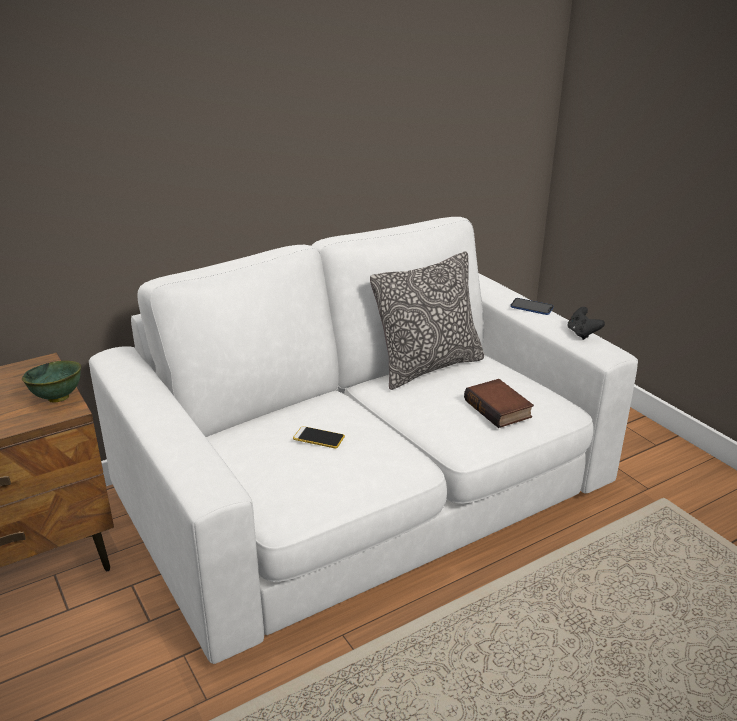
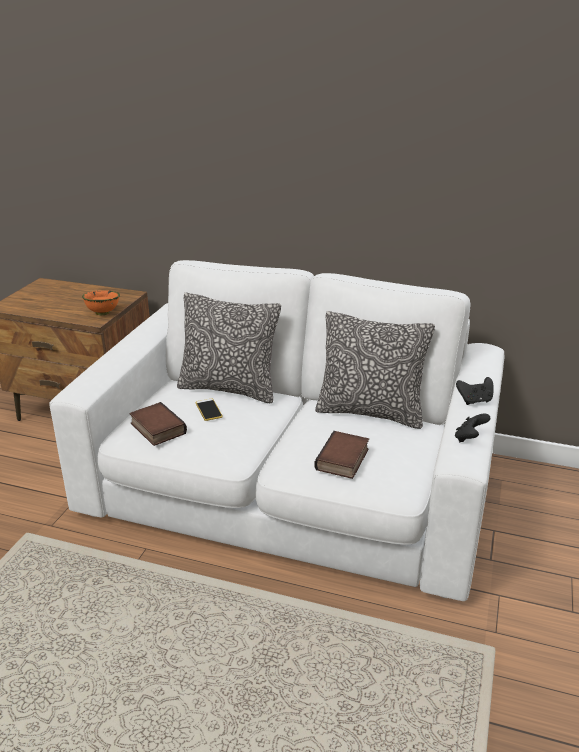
camera: 50 degrees right, 0 degrees up
green bowl [22,360,81,402] -> orange bowl [82,290,120,315]
phone [511,298,554,315] -> black game controller [456,377,494,405]
none -> book [129,402,187,446]
none -> pillow [177,292,281,403]

